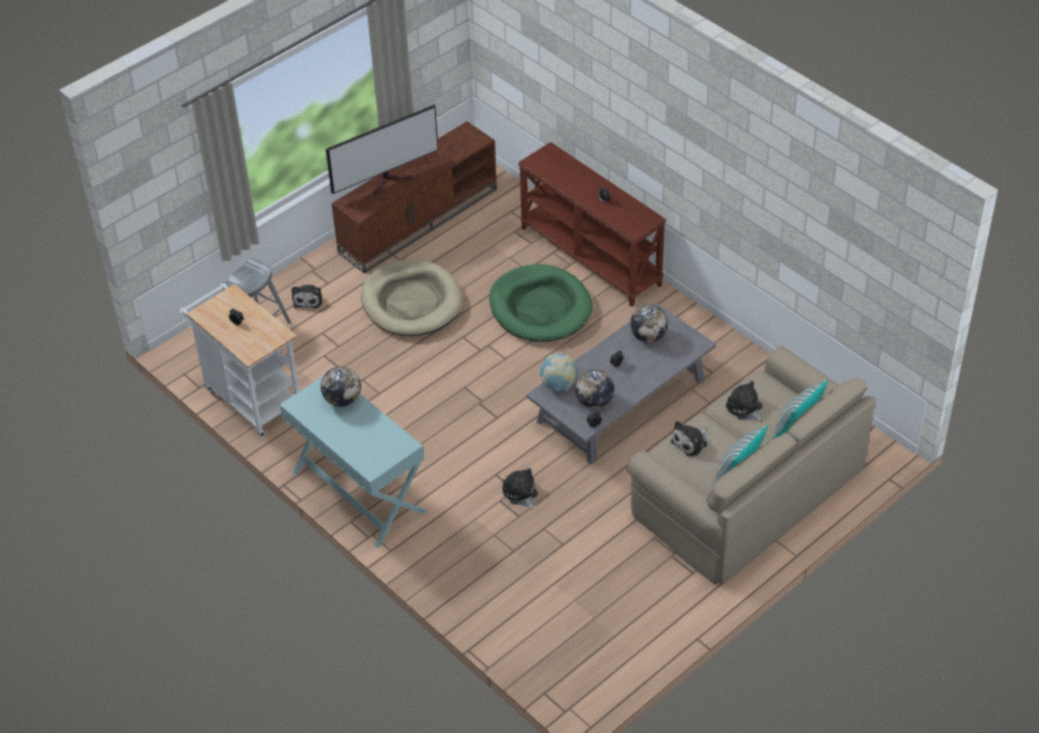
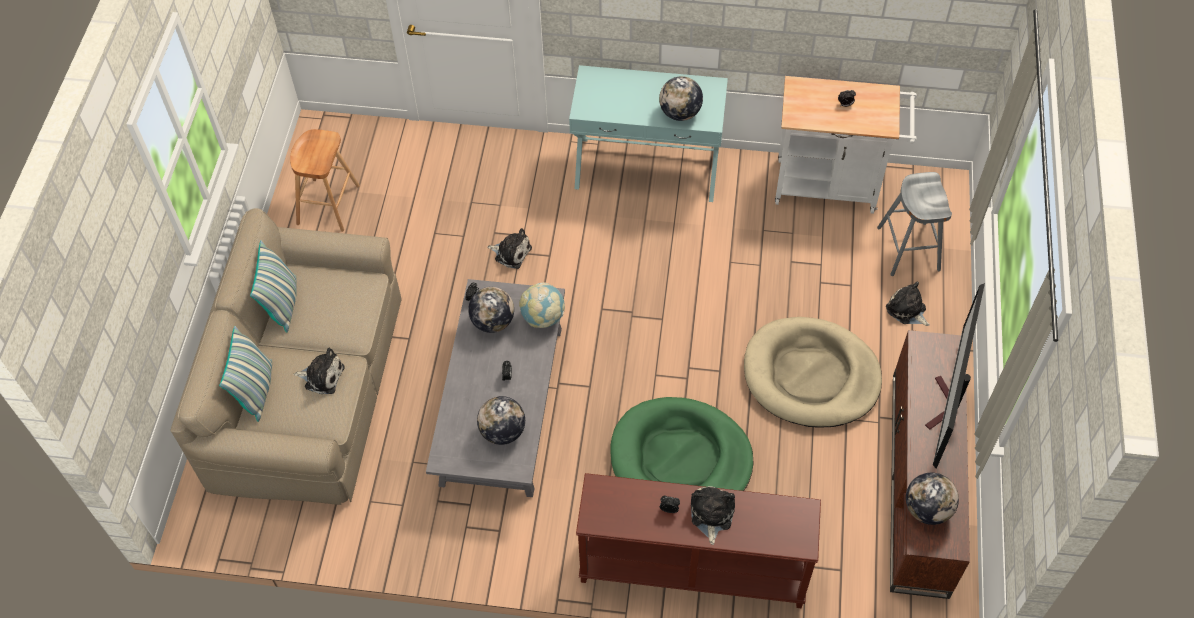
camera: 140 degrees right, 10 degrees up
plush toy [671,421,707,457] -> plush toy moved to [691,486,735,545]
none -> brown stool [290,129,360,232]
none -> globe [906,473,959,525]

